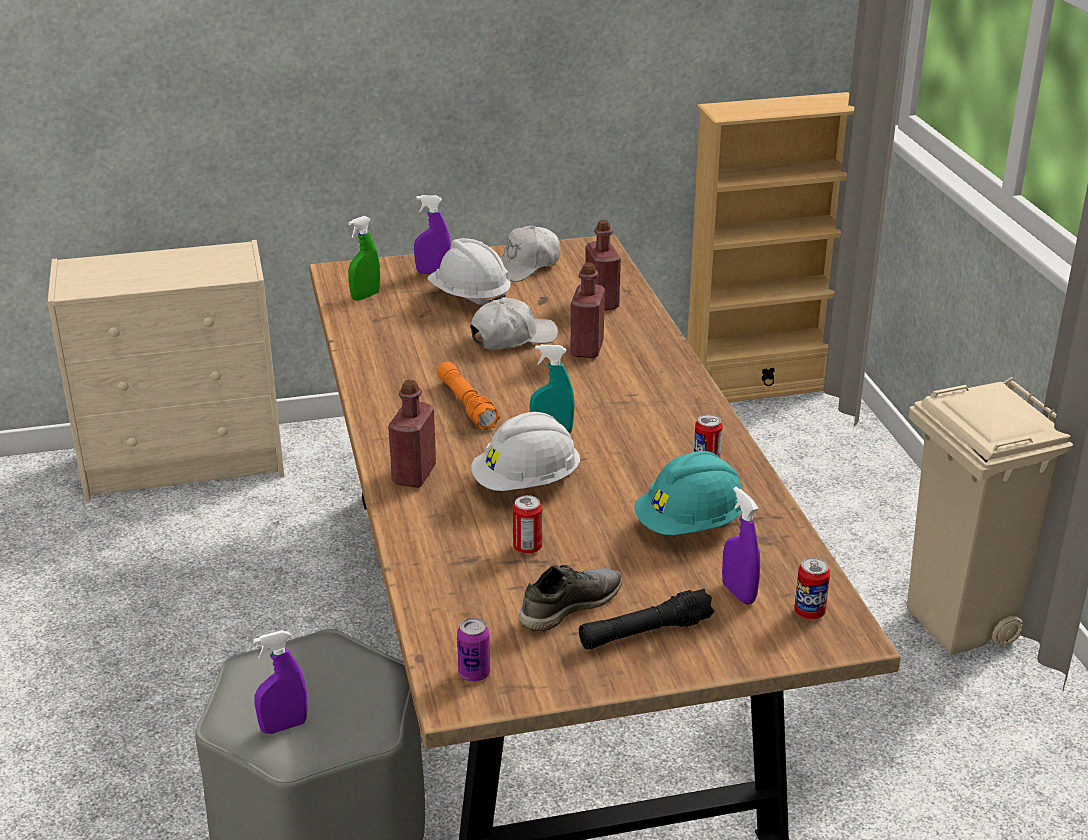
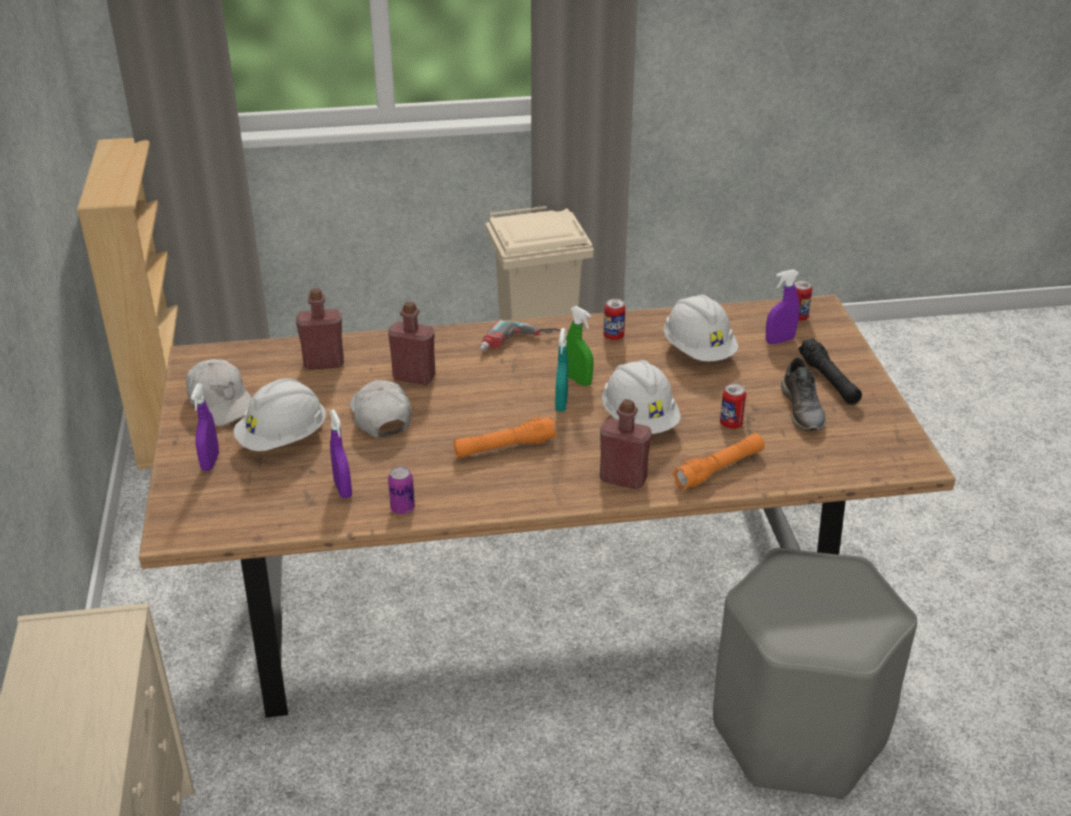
camera: 85 degrees left, 5 degrees up
purple spray bottle [253,630,308,734] -> purple spray bottle moved to [329,409,352,498]
green spray bottle [348,216,380,301] -> green spray bottle moved to [566,306,594,386]
can [457,618,490,682] -> can moved to [388,466,415,514]
grey shoe [519,565,622,631] -> grey shoe turned 150 degrees counterclockwise [781,357,826,431]
turquoise hard hat [634,451,742,535] -> white hard hat [664,294,739,361]
none -> power drill [479,319,560,351]
none -> orange flashlight [672,433,765,490]

